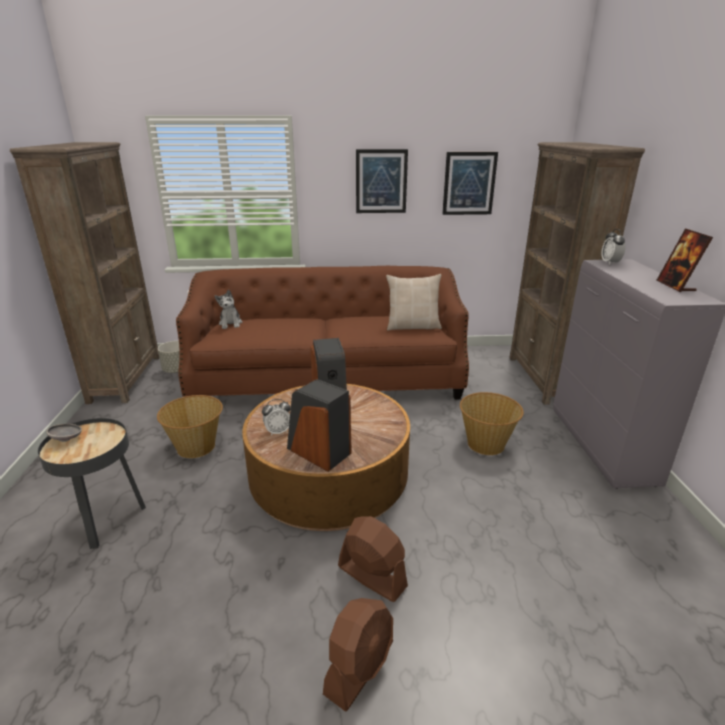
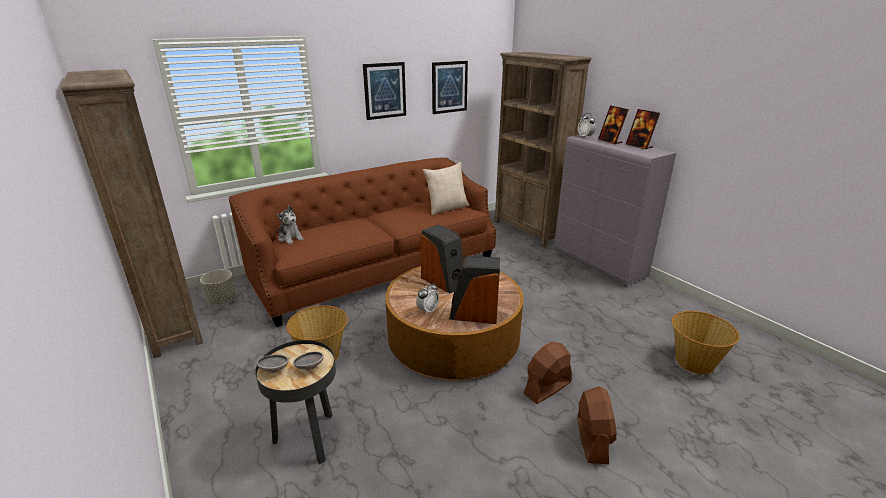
camera: 30 degrees left, 0 degrees up
brown fan [338,516,408,602] -> brown fan turned 45 degrees counterclockwise [523,341,572,404]
basket [460,392,524,455] -> basket moved to [671,311,740,374]
none -> grey bowl [293,352,324,371]
none -> picture frame [598,105,629,145]

